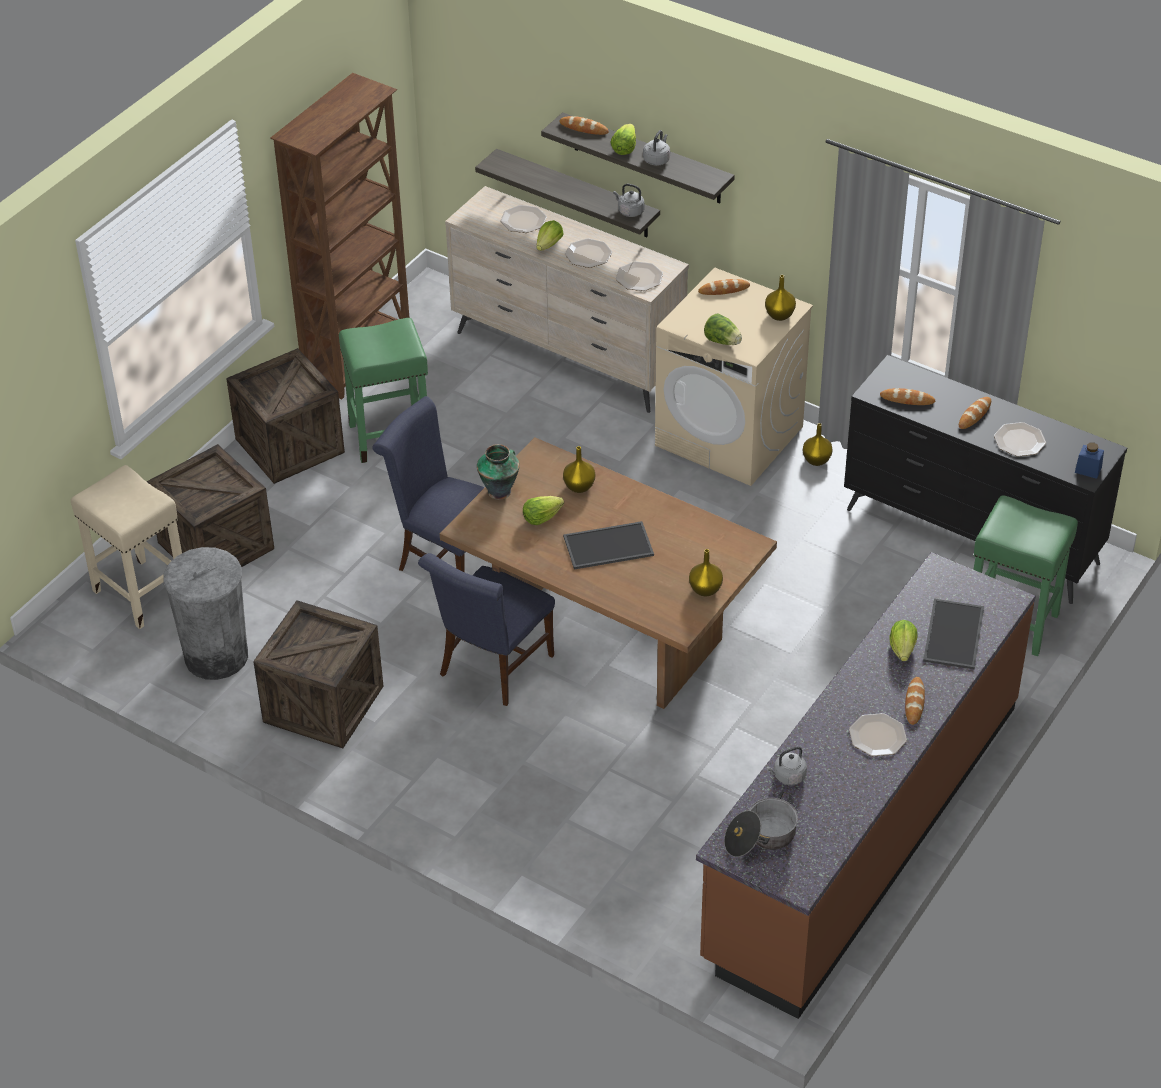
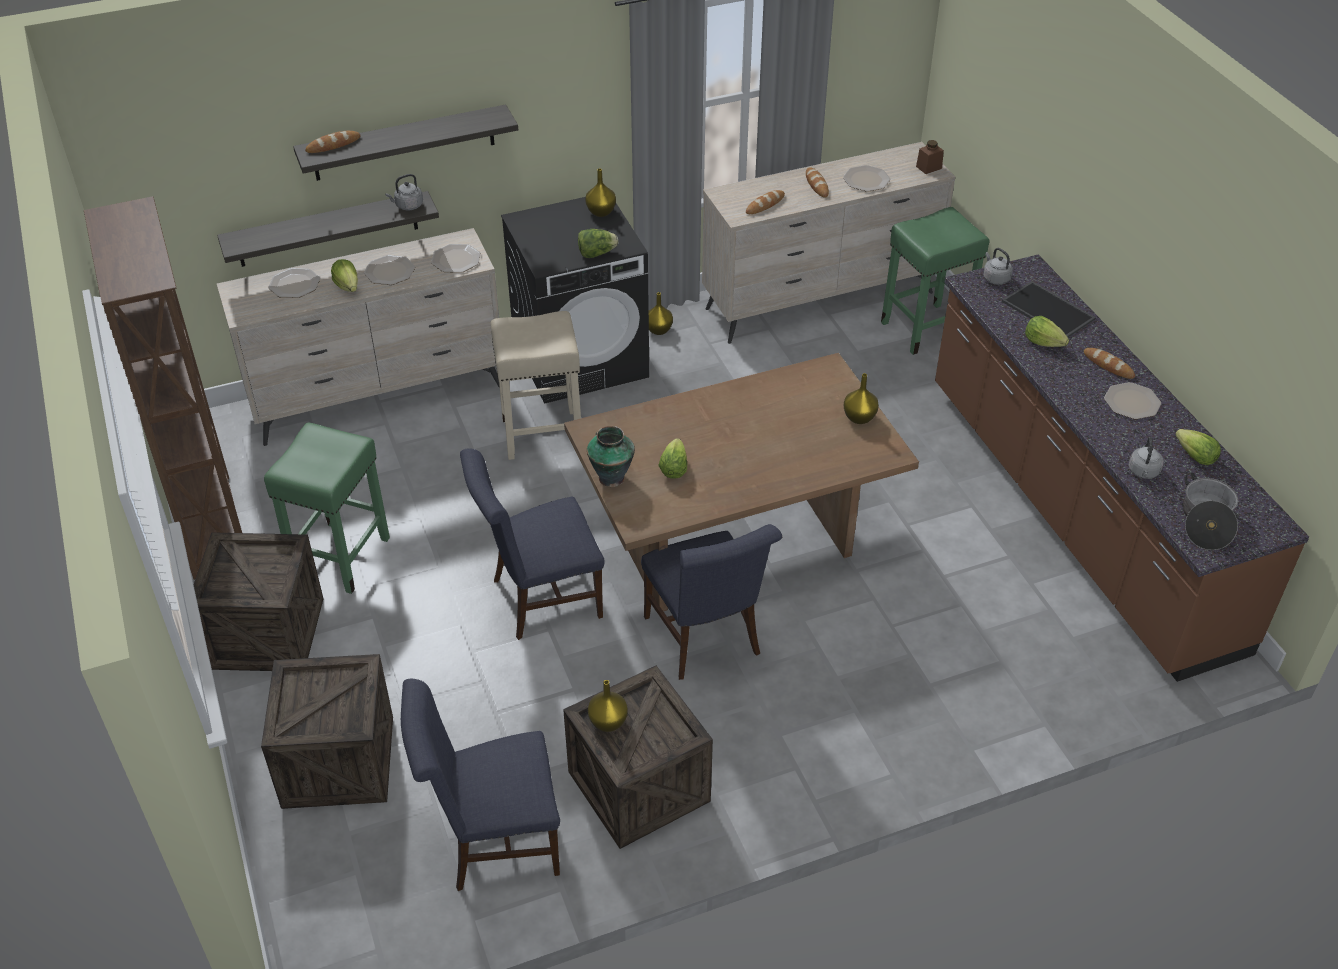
camera: 55 degrees left, 0 degrees up
beige stool [71,465,182,629] -> beige stool moved to [490,311,581,460]
grey trash can [163,547,248,680] -> blue chair [401,679,560,891]
yellow vase [563,446,595,493] -> yellow vase moved to [588,680,628,732]
tray [563,521,654,570] -> none
lettuce [610,124,636,155] -> lettuce moved to [1175,429,1221,465]
grey kettle [643,130,670,166] -> grey kettle moved to [983,248,1013,285]
beige washing machine [655,267,813,486] -> black washing machine [501,197,649,403]
bread [698,279,750,295] -> none
black dresser [844,355,1127,604] -> beige dresser [702,142,955,344]
blue jar [1075,442,1104,479] -> brown jar [916,140,944,174]

